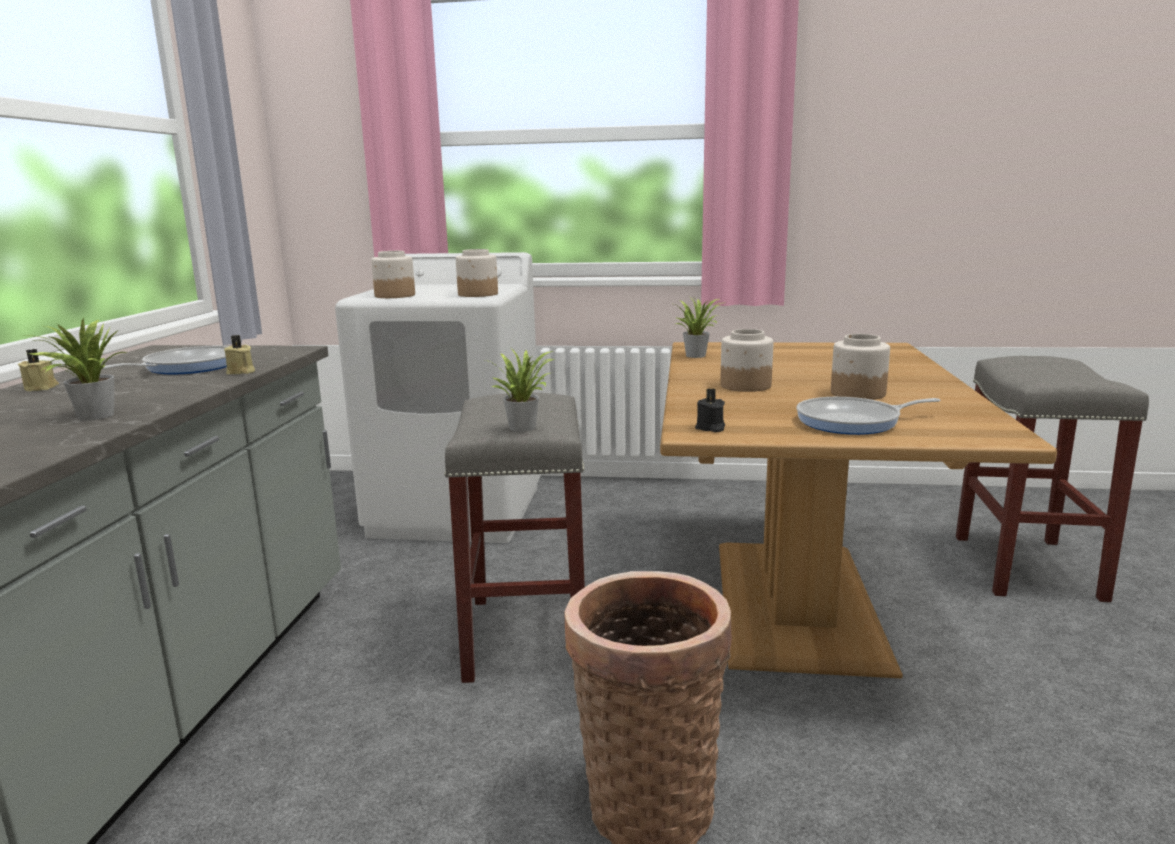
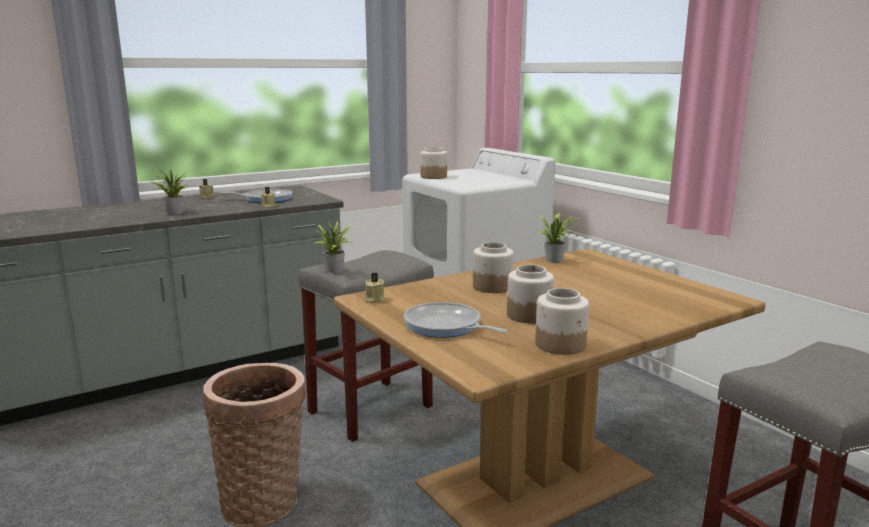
camera: 50 degrees right, 0 degrees up
jar [456,249,498,297] -> jar moved to [535,288,589,355]
black candle [695,388,725,432] -> beige candle [366,272,385,303]

